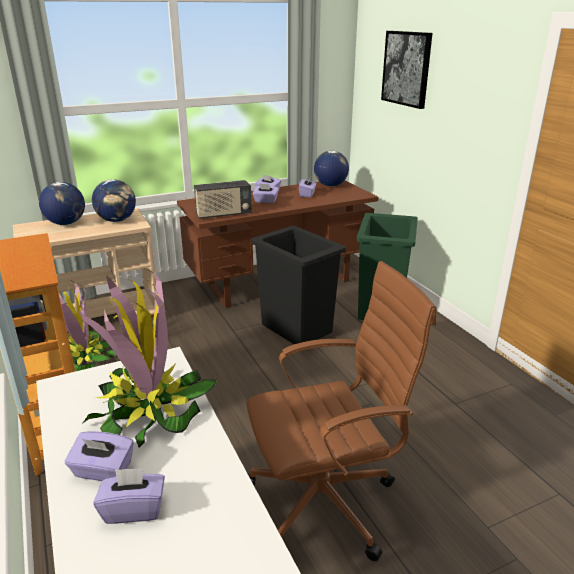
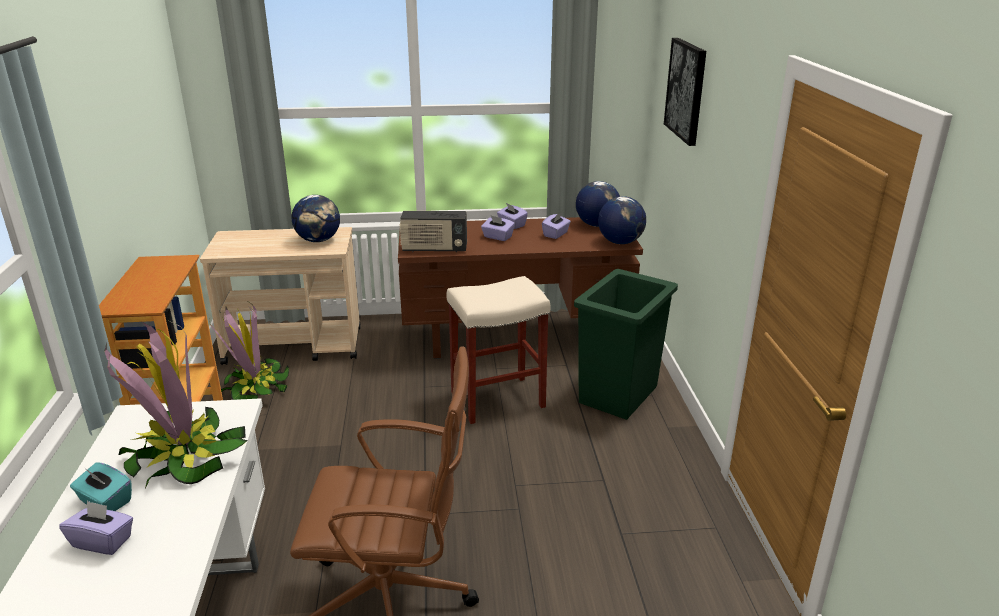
camera: 20 degrees right, 0 degrees up
globe [39,182,85,225] -> globe moved to [598,196,646,244]
purple tissue box [65,431,134,481] -> turquoise tissue box [70,462,132,511]
black trash can [252,226,346,344] -> beige stool [447,276,550,424]

